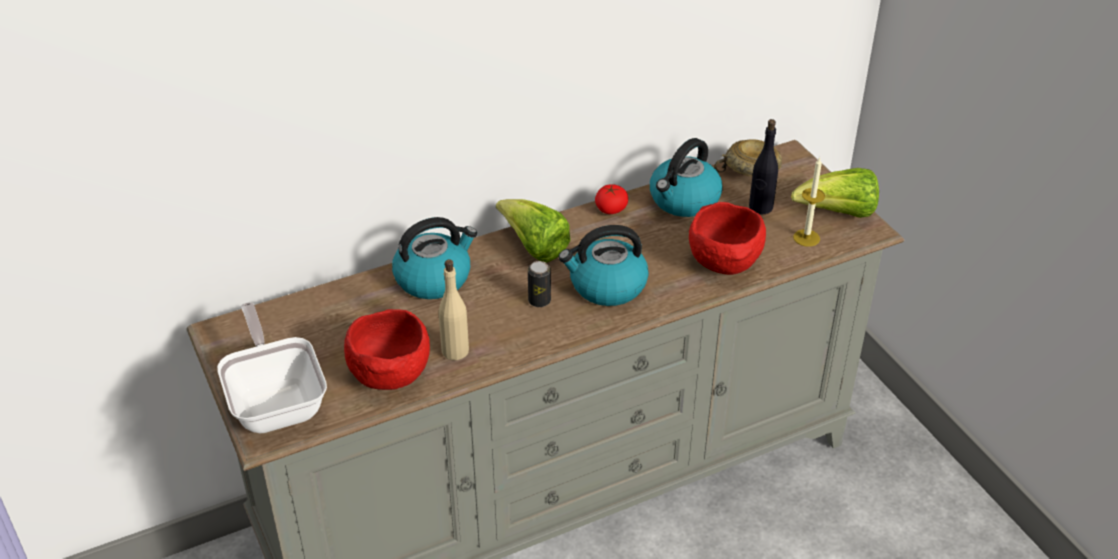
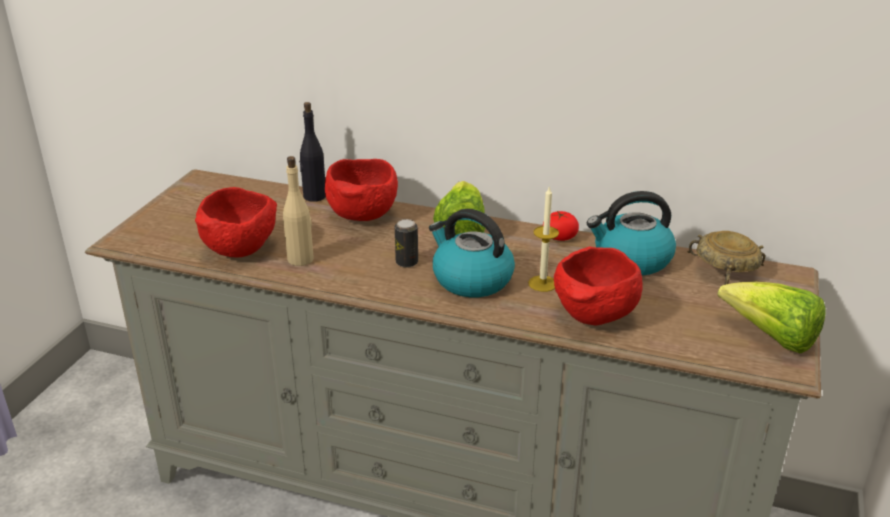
camera: 45 degrees right, 10 degrees down
frying pan [217,302,327,434] -> none
kettle [392,217,477,299] -> red bowl [325,159,398,221]
black bottle [749,119,778,215] -> black bottle moved to [299,102,326,202]
candle [793,157,825,247] -> candle moved to [528,187,559,292]

